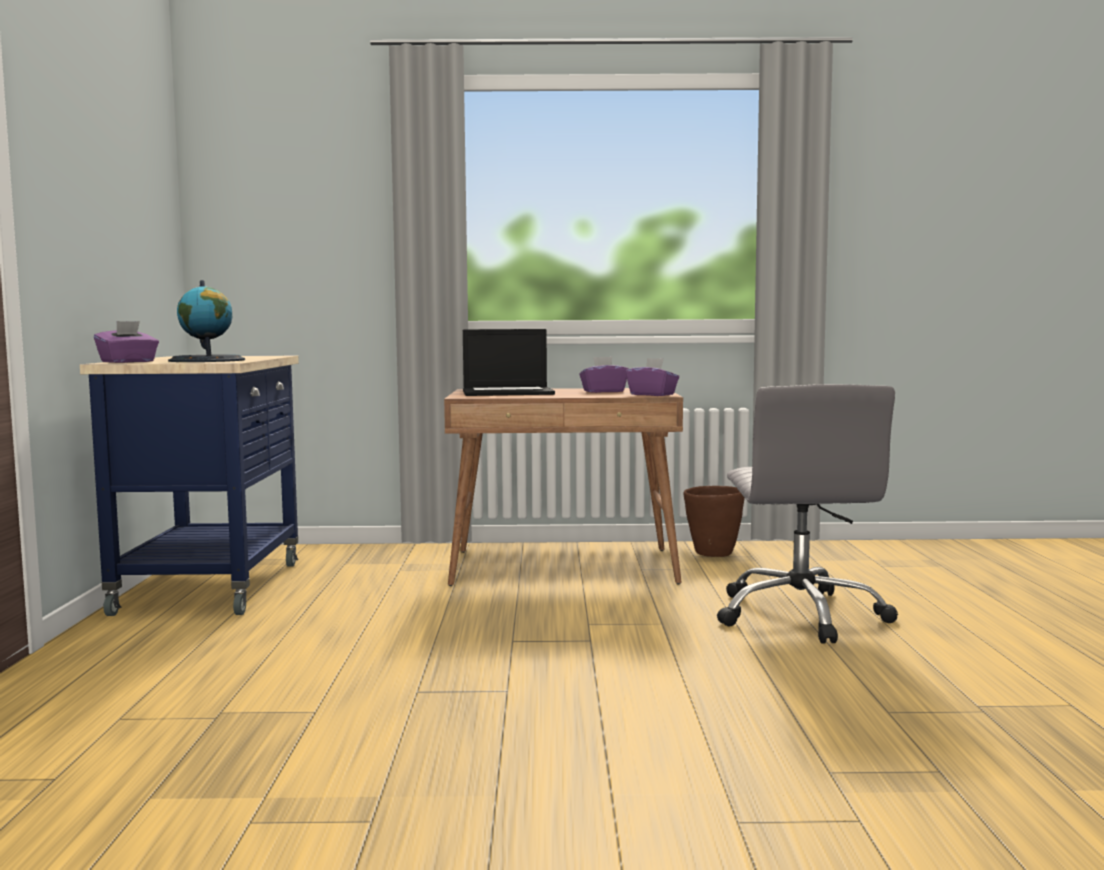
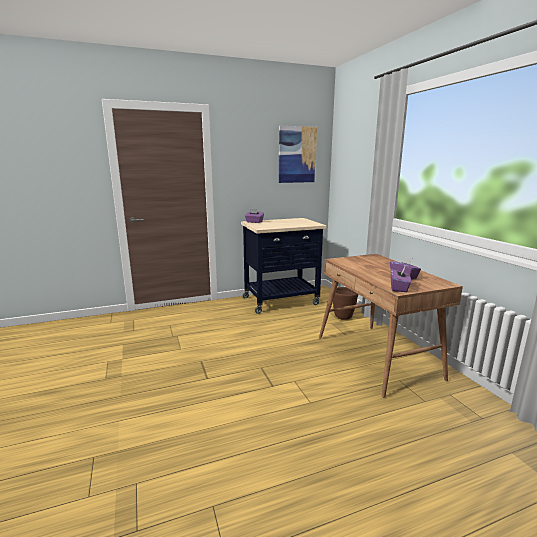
camera: 70 degrees right, 10 degrees up
globe [168,280,245,362] -> none
laptop [463,329,555,396] -> none
brown planter [683,486,745,557] -> brown planter moved to [333,287,358,320]
grey office chair [717,384,898,644] -> none
none -> picture [279,126,317,183]

